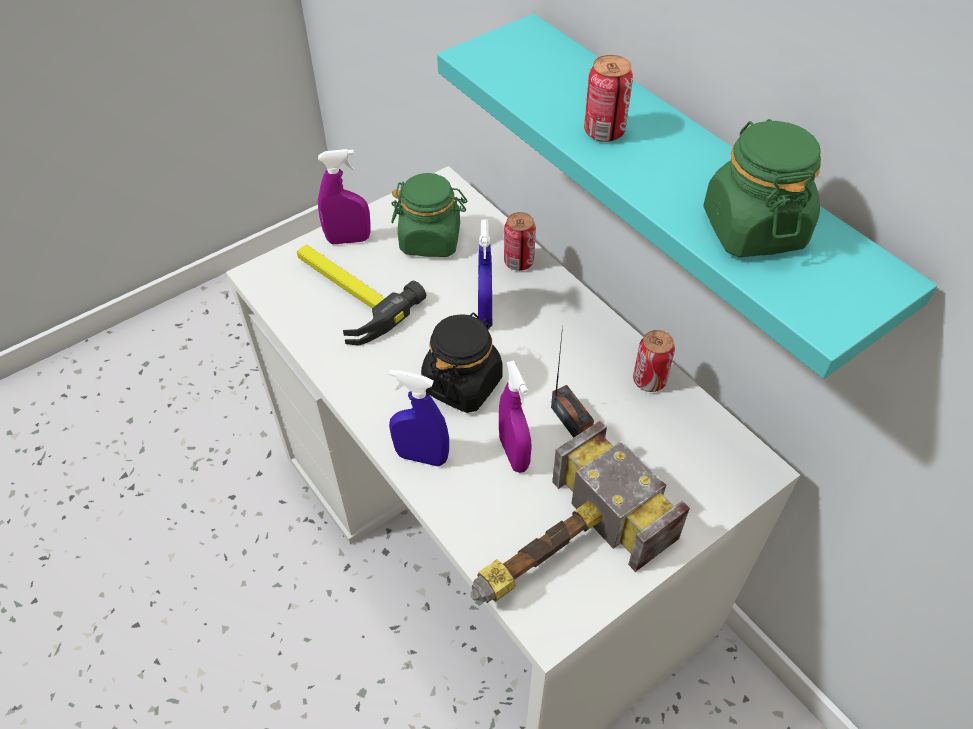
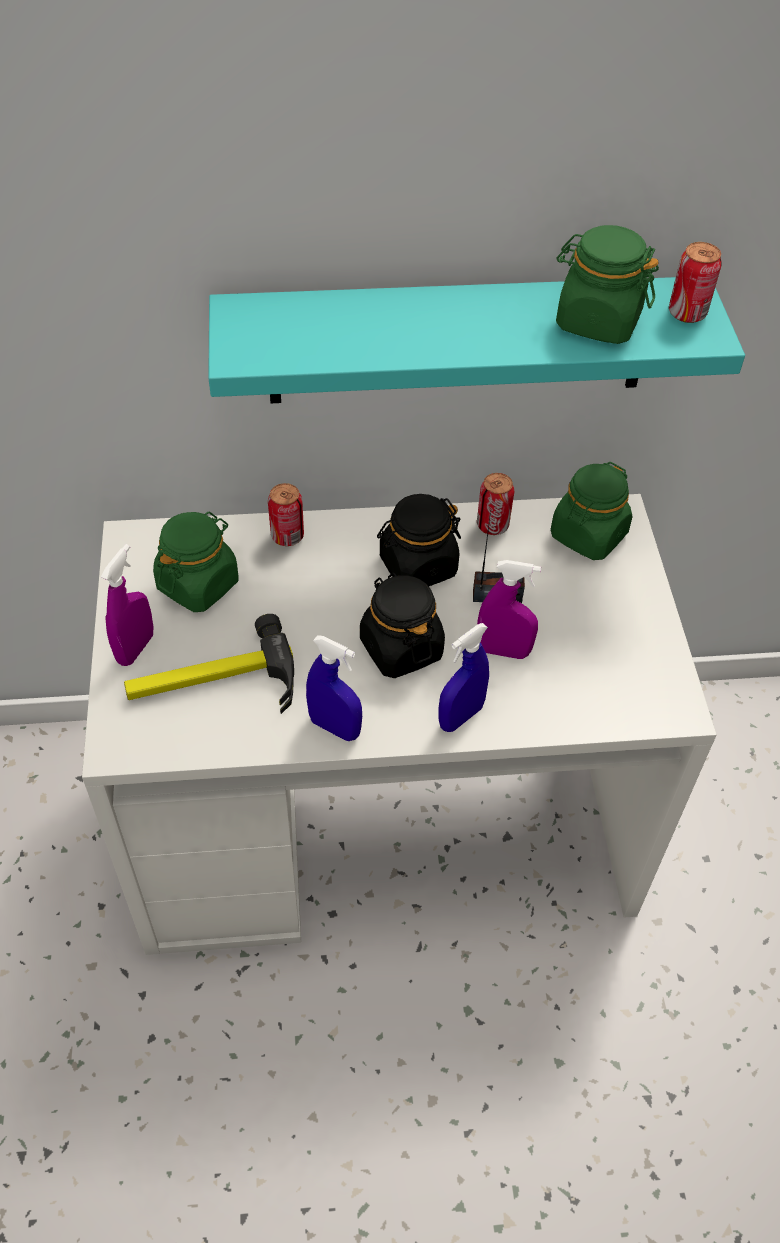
camera: 60 degrees left, 0 degrees up
hammer [471,420,690,603] -> none
blue spray bottle [478,219,492,327] -> blue spray bottle moved to [306,635,362,741]
can [584,55,633,142] -> can moved to [669,242,722,323]
none -> black jar [377,494,461,586]
none -> green jar [551,462,632,560]

